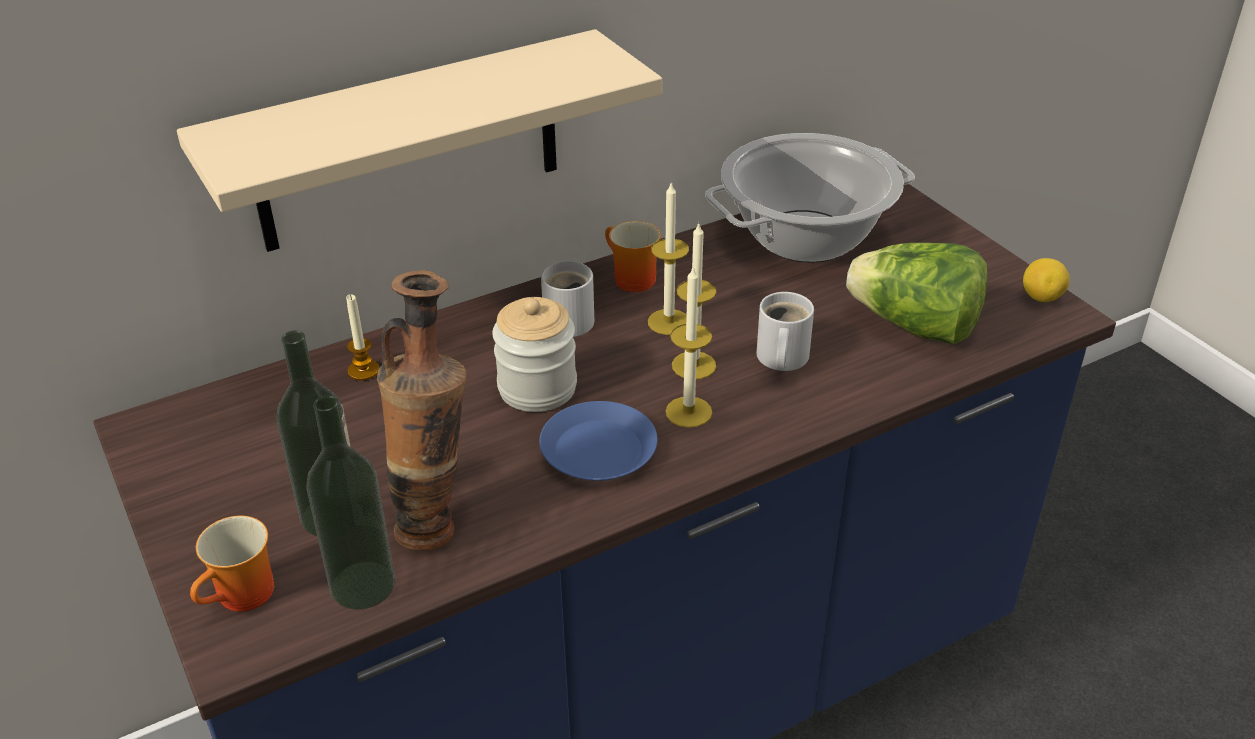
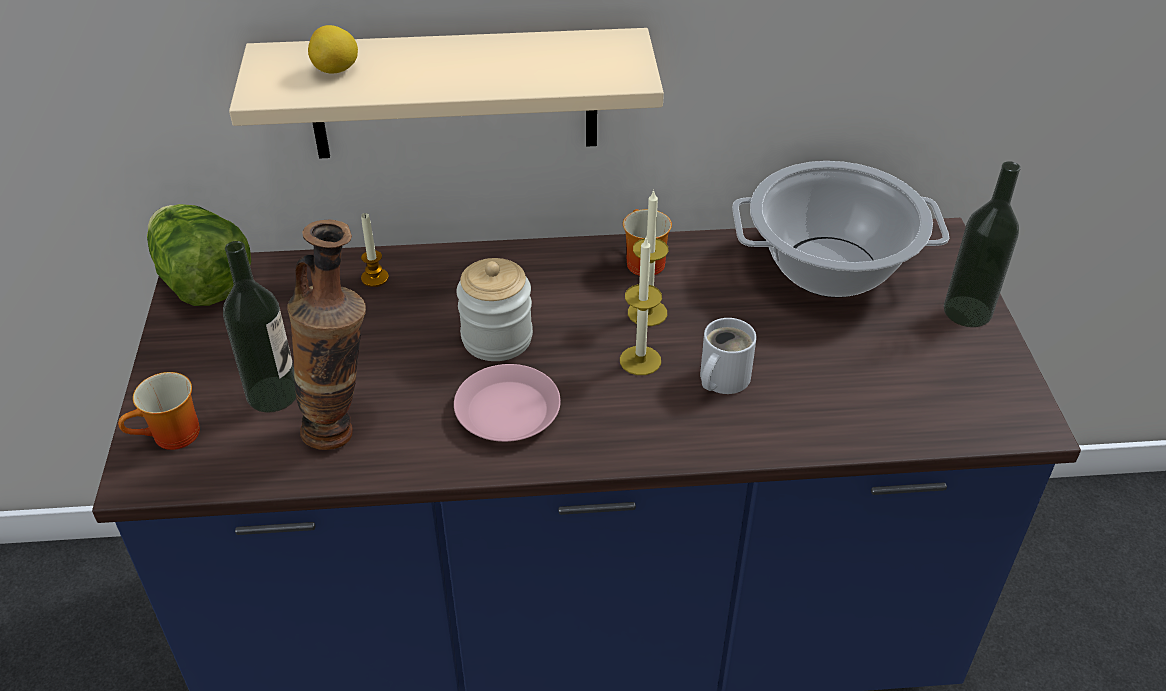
camera: 25 degrees right, 5 degrees up
bottle [306,396,395,610] -> bottle moved to [944,161,1021,327]
blue plate [539,401,658,481] -> pink plate [454,364,561,442]
white mug [541,261,594,337] -> none
candle [665,265,712,428] -> none
lettuce [846,242,988,344] -> lettuce moved to [147,204,251,306]
lemon [1023,258,1070,302] -> lemon moved to [308,25,358,74]

